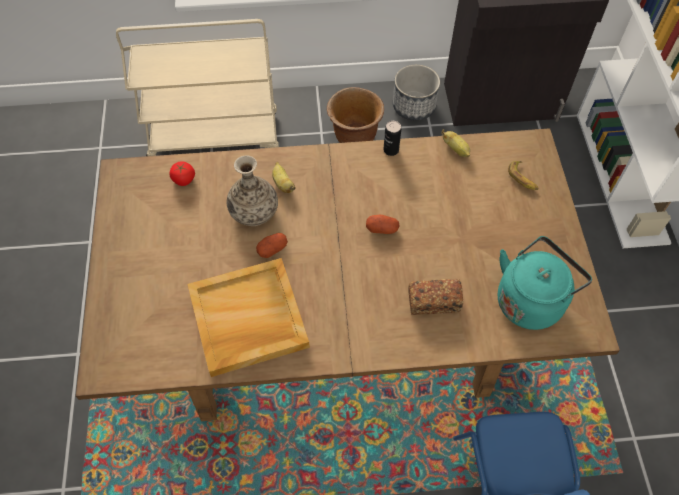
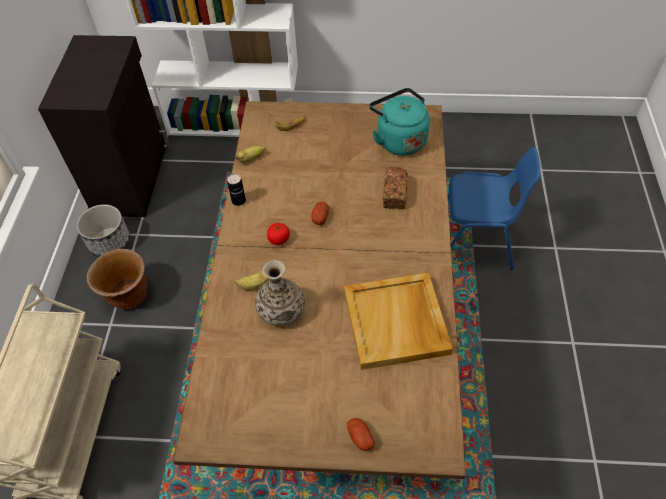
camera: 80 degrees left, 5 degrees down
tomato [169,161,195,186] -> tomato moved to [267,223,290,245]
potato [256,233,288,258] -> potato moved to [347,418,375,451]

